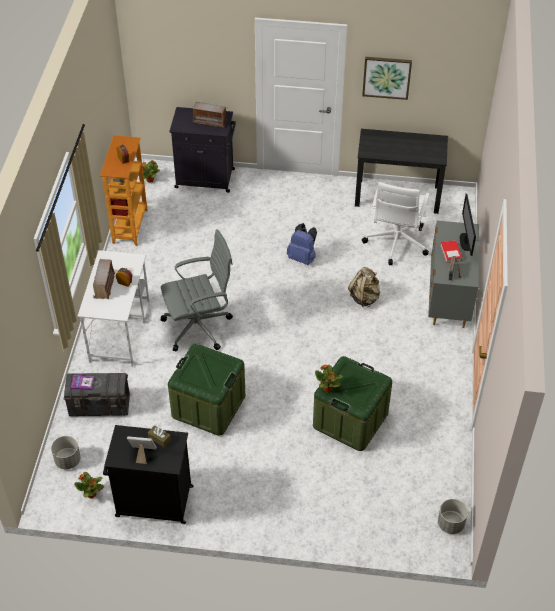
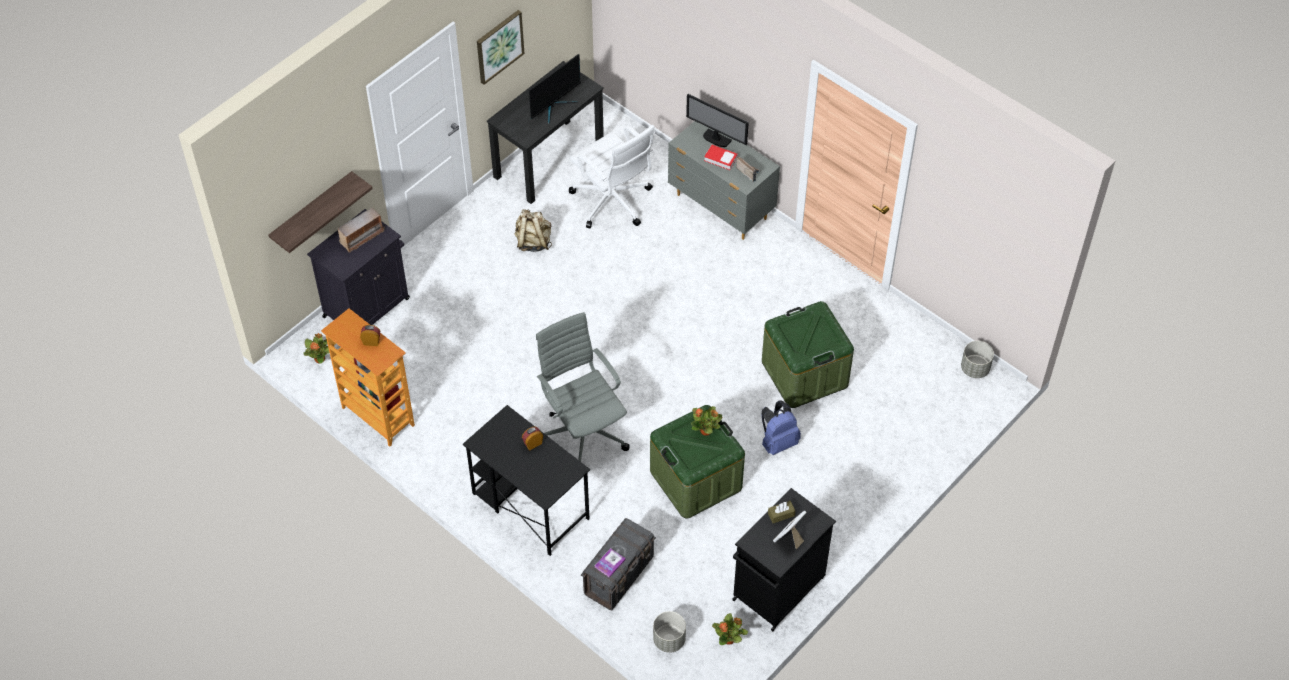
camera: 55 degrees left, 5 degrees up
white desk [78,250,150,367] -> black desk [463,405,590,556]
radio [93,258,115,299] -> none
grey office chair [161,229,233,352] -> grey office chair turned 45 degrees counterclockwise [536,312,630,462]
blue backpack [287,223,317,265] -> blue backpack moved to [762,401,801,455]
potted plant [315,365,343,392] -> potted plant moved to [691,406,722,436]
beige backpack [348,267,380,307] -> beige backpack moved to [515,209,552,252]
none -> shelf [268,171,373,253]
none -> monitor [529,54,581,124]

